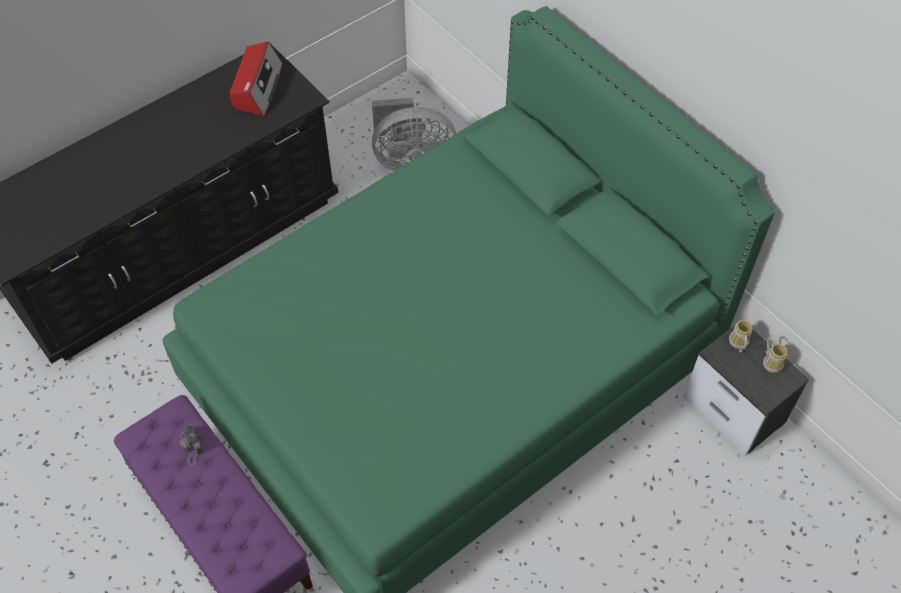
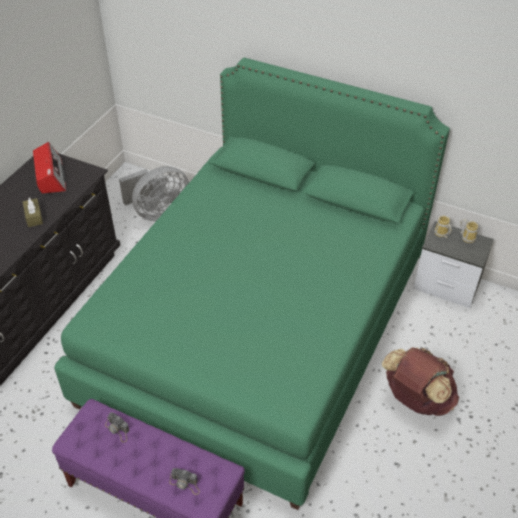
camera: 25 degrees left, 10 degrees down
none -> brown tissue box [23,197,43,227]
none -> camera [169,468,200,495]
none -> brown backpack [382,347,459,416]

